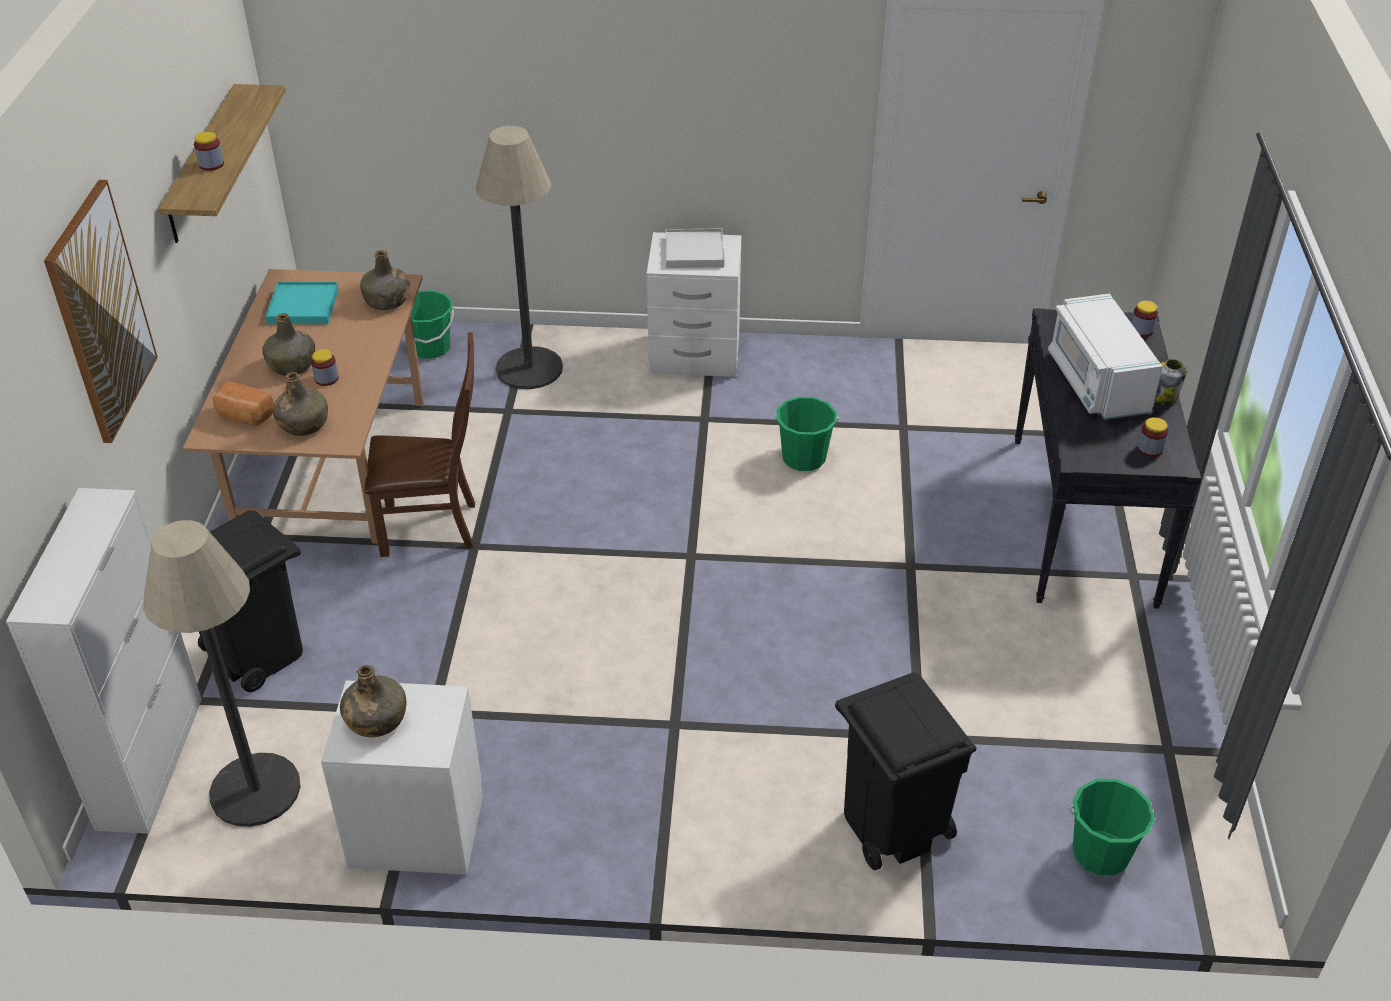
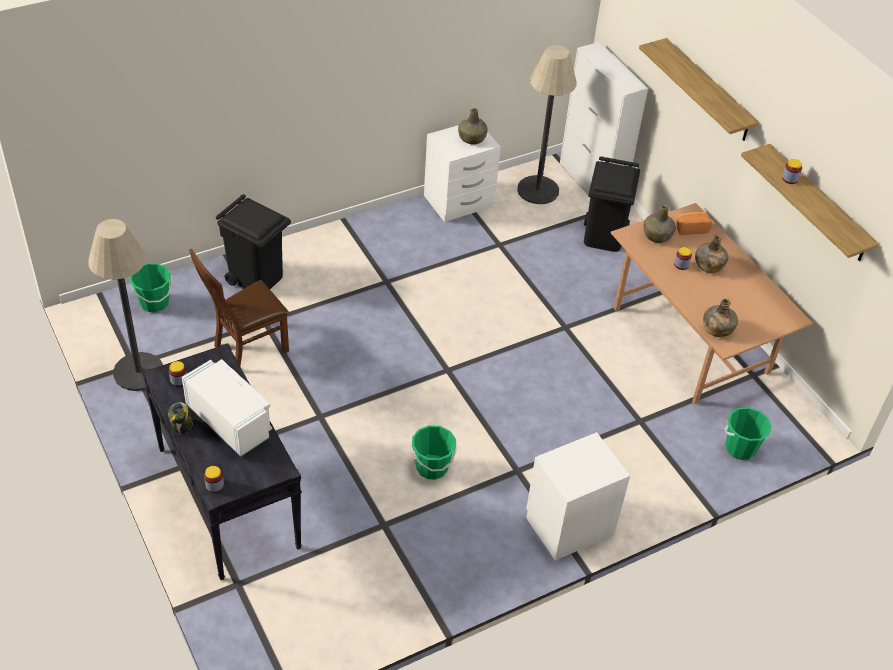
camera: 145 degrees right, 5 degrees up
picture [44,180,158,443] -> shelf [639,38,759,141]
turquoise tray [265,282,339,324] -> none
brown chair [364,332,475,557] -> brown chair moved to [189,248,289,366]
floor lamp [475,126,563,389] -> floor lamp moved to [88,219,163,391]
white tray [666,229,724,268] -> none

